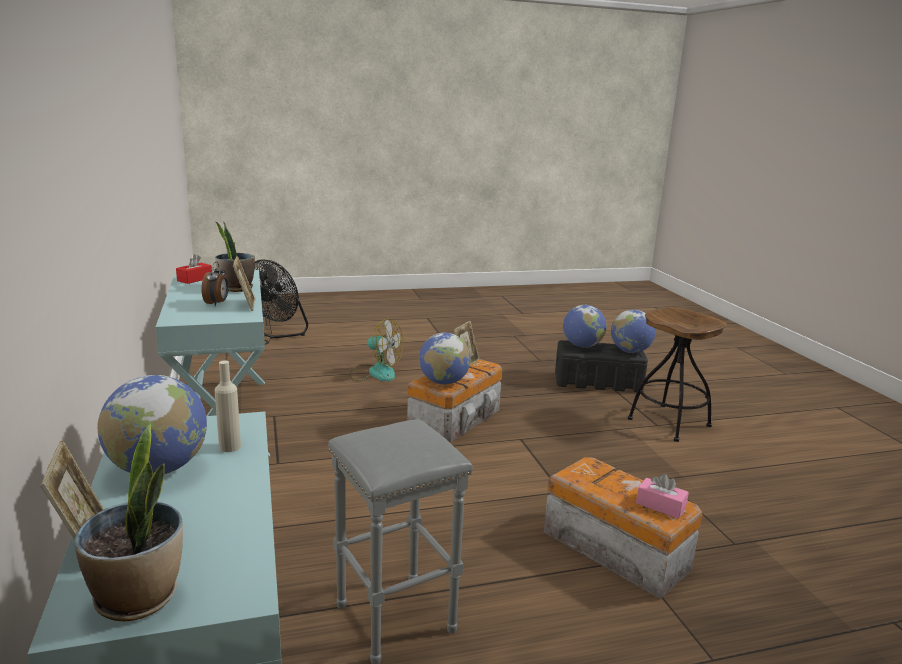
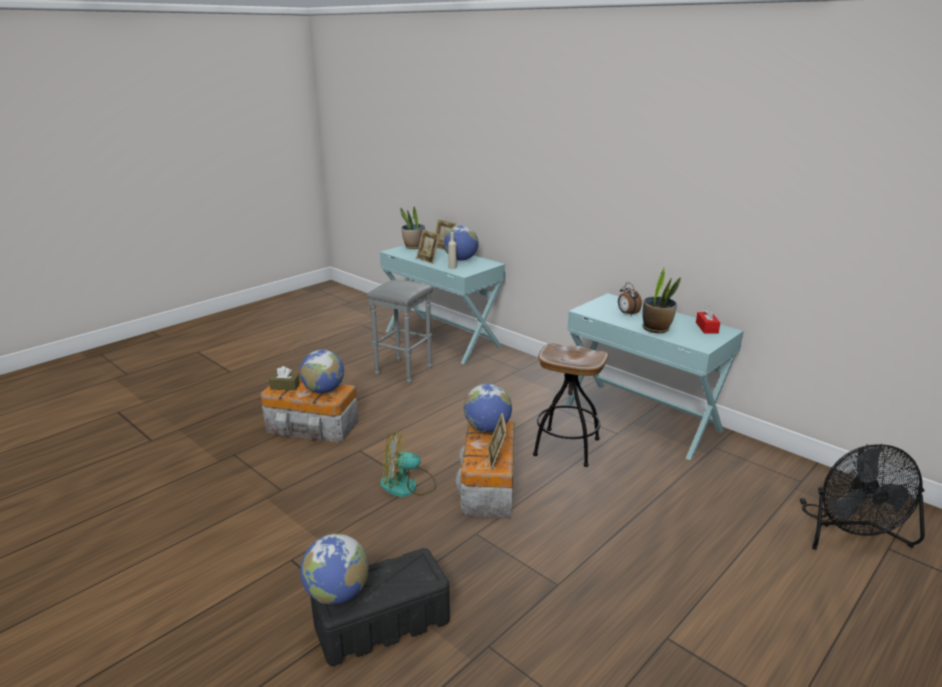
camera: 150 degrees right, 5 degrees up
picture frame [233,256,255,311] -> picture frame moved to [416,229,440,264]
fan [349,318,403,381] -> fan moved to [380,431,436,497]
globe [563,305,607,348] -> globe moved to [300,350,344,393]
brown stool [628,307,727,442] -> brown stool moved to [533,343,609,467]
pink tissue box [636,474,689,519] -> brown tissue box [269,366,300,390]

